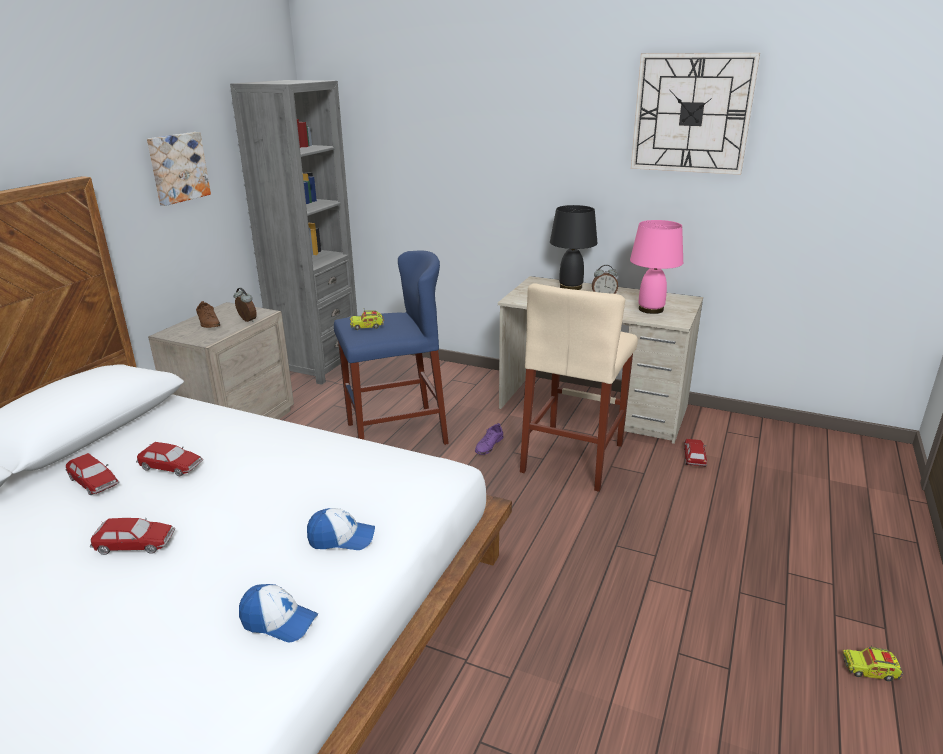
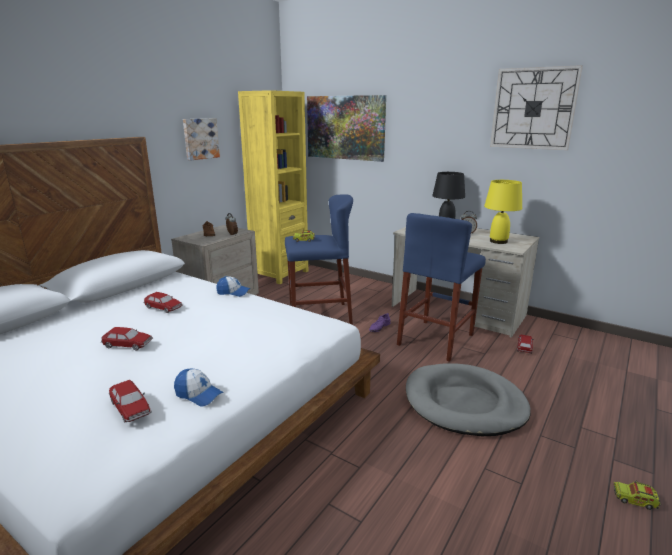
camera: 10 degrees right, 5 degrees down
toy car [65,453,119,495] -> toy car moved to [109,380,152,422]
grey bookcase [230,80,357,385] -> yellow bookcase [238,90,308,284]
cap [307,508,375,550] -> cap moved to [217,276,250,297]
beige stool [520,283,638,492] -> blue stool [397,213,486,362]
pink table lamp [630,220,683,314] -> yellow table lamp [484,180,522,244]
none -> picture [307,95,386,162]
none -> grey dog bed [406,363,530,436]

